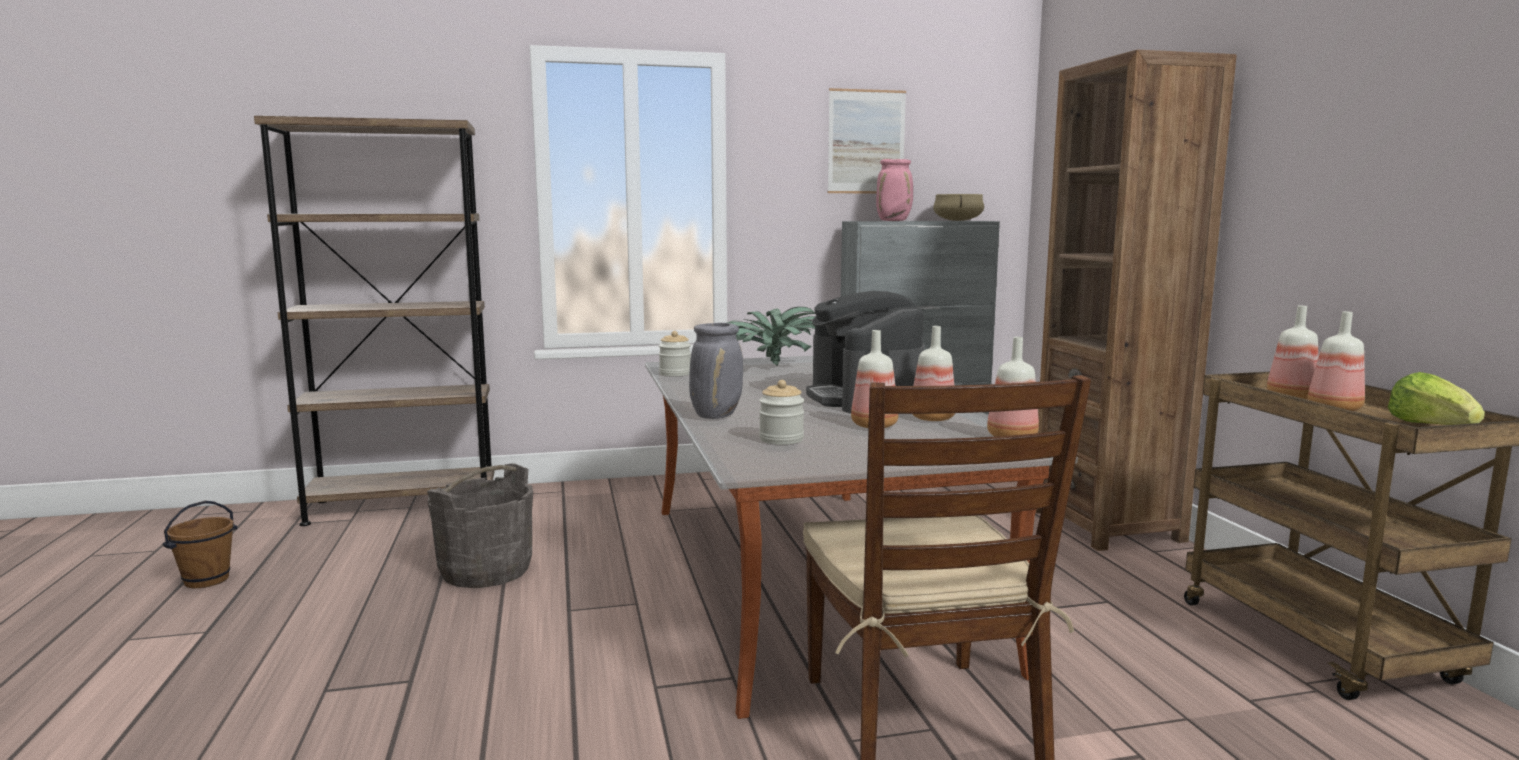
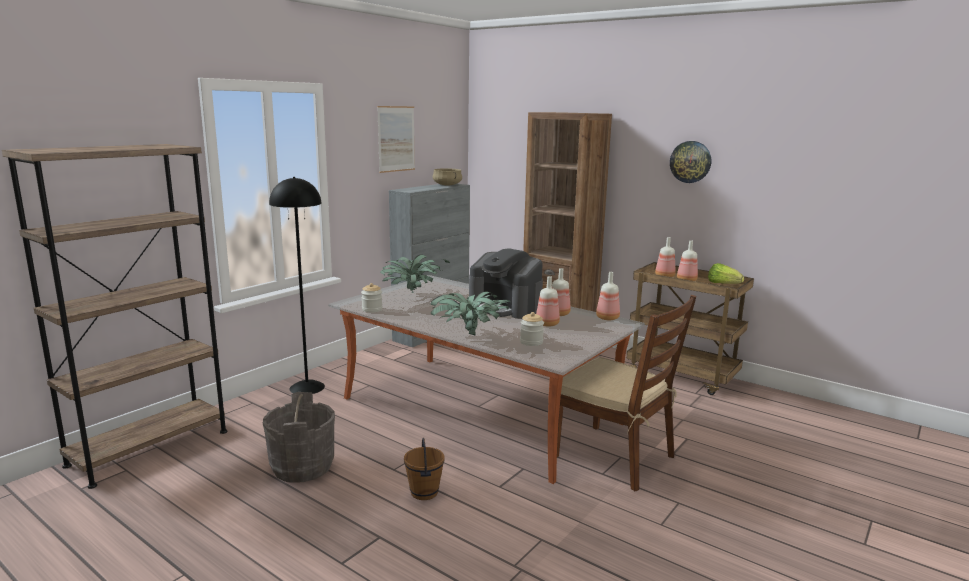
camera: 40 degrees left, 5 degrees up
brown bucket [162,501,237,588] -> brown bucket moved to [404,438,445,500]
grey vase [689,323,743,419] -> potted plant [430,292,510,335]
pink vase [876,159,913,221] -> none
none -> black floor lamp [269,177,325,394]
none -> wall clock [670,141,711,183]

